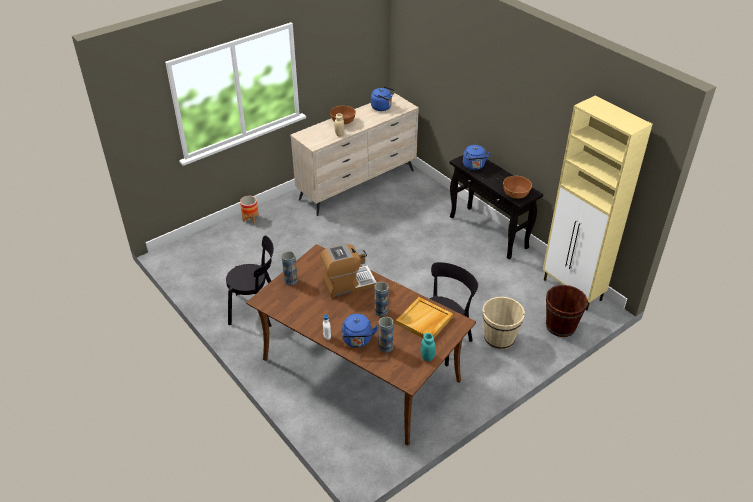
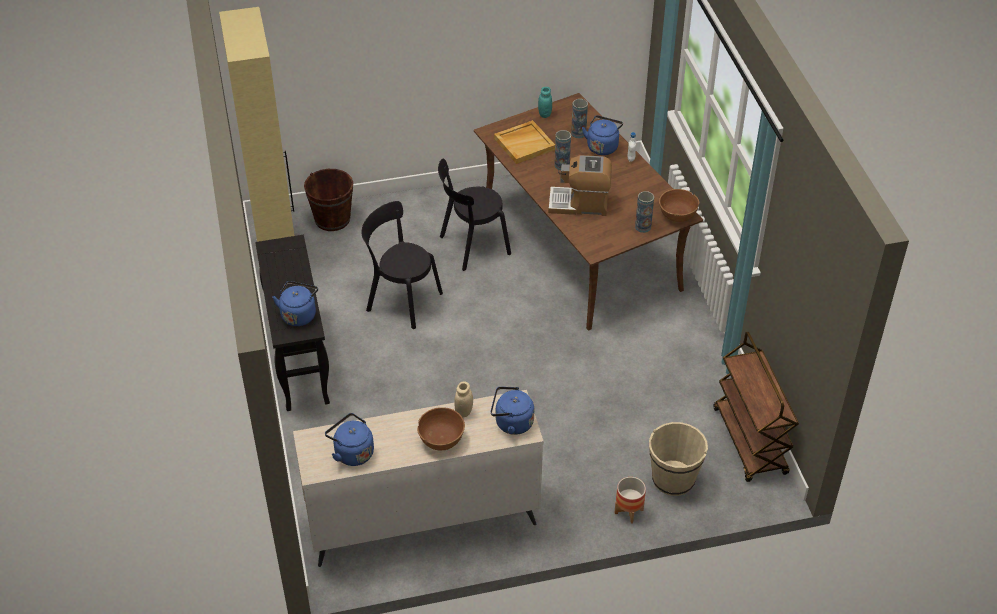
camera: 155 degrees left, 5 degrees up
black chair [226,235,274,327] -> black chair moved to [361,201,443,329]
beige bucket [482,297,525,350] -> beige bucket moved to [649,422,708,496]
brown bowl [503,176,532,199] -> brown bowl moved to [659,189,699,222]
none -> blue kettle [491,387,534,435]
none -> brown cart [713,332,799,482]

